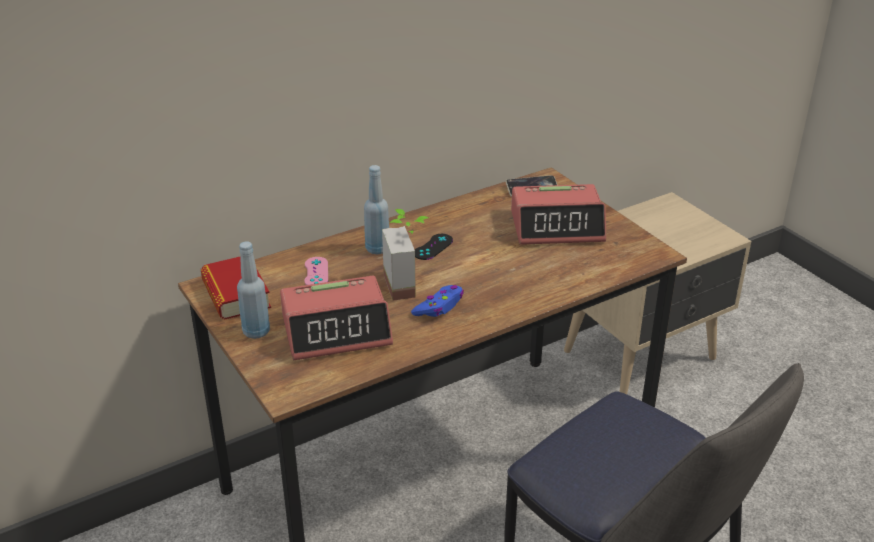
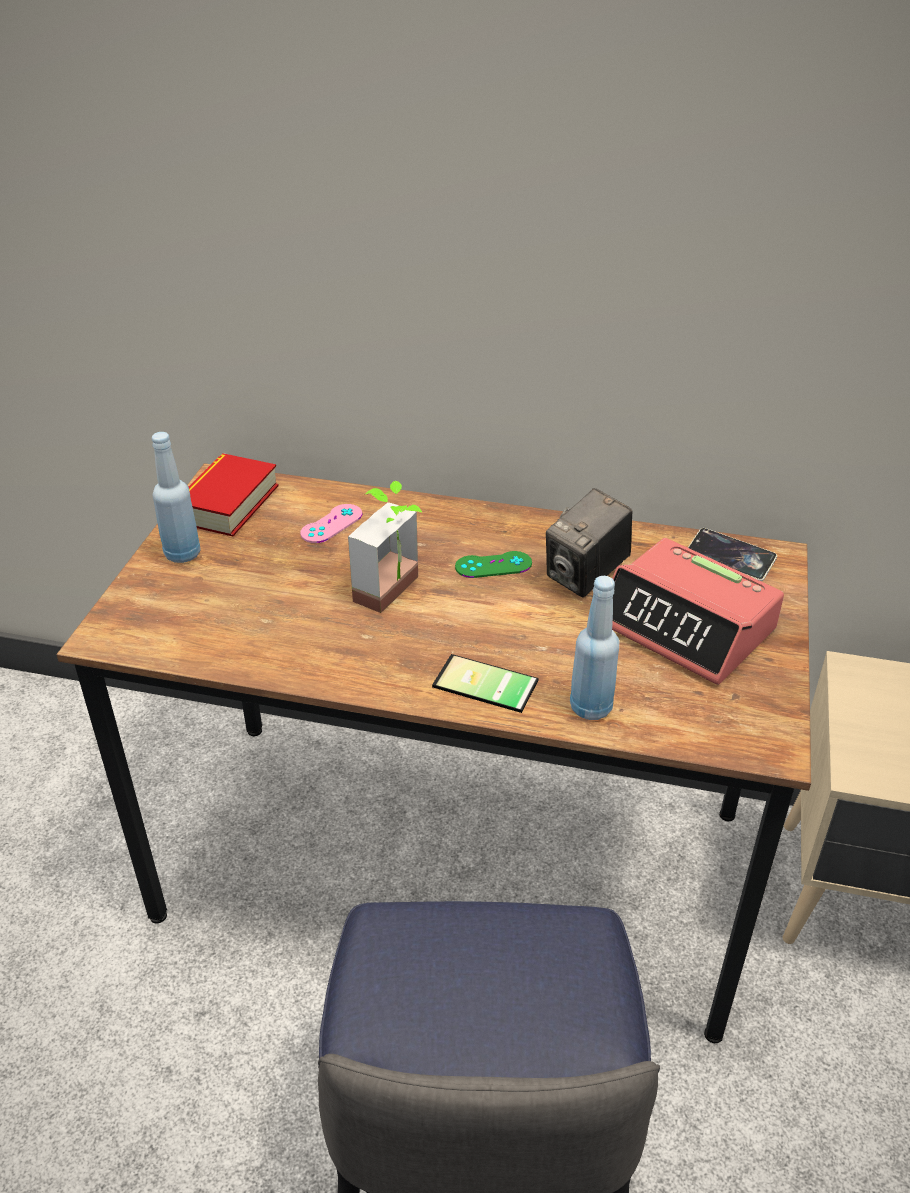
camera: 45 degrees right, 5 degrees up
alarm clock [280,276,393,360] -> none
blue bottle [364,165,389,254] -> blue bottle moved to [570,576,619,720]
blue game controller [411,285,464,317] -> none
black game controller [415,234,453,260] -> green game controller [455,551,532,578]
none -> phone [432,654,538,713]
none -> camera [546,488,632,598]

